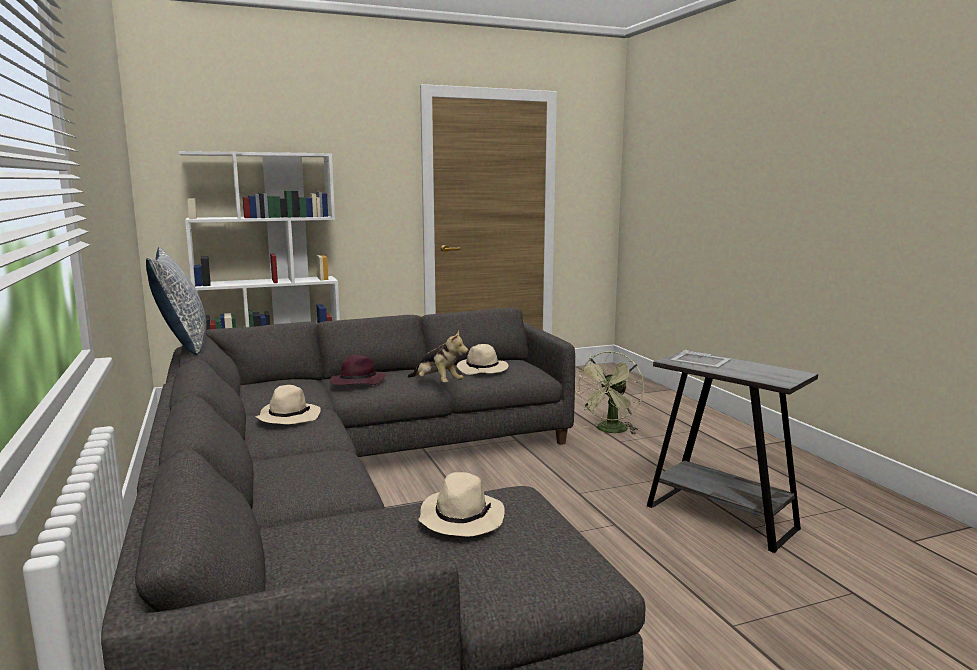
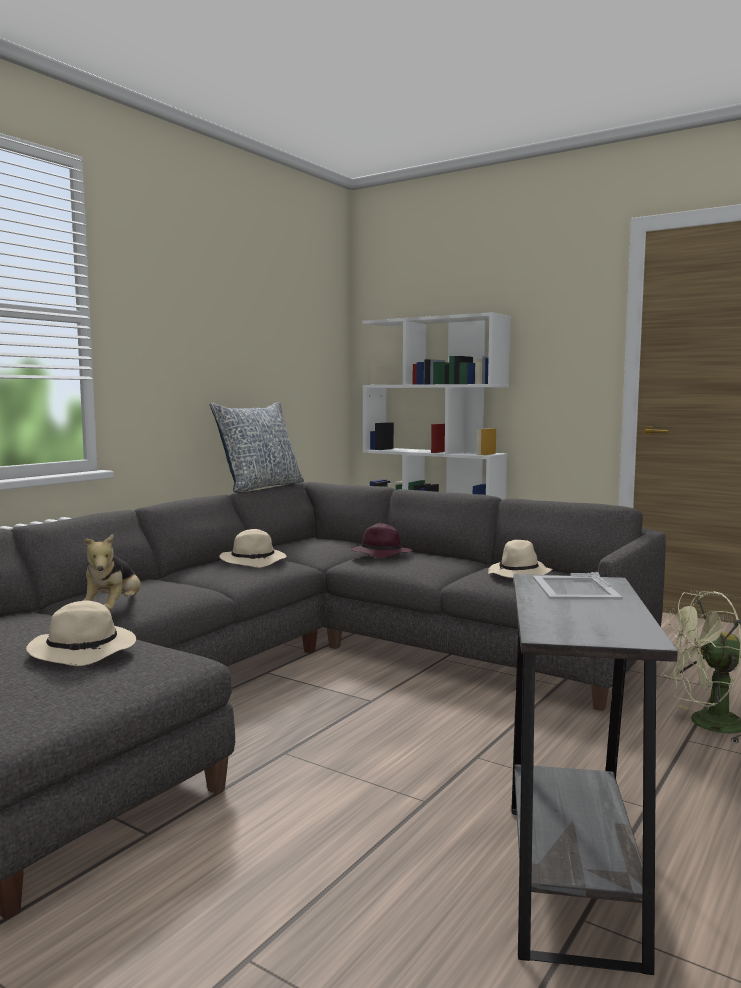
camera: 55 degrees right, 5 degrees down
plush toy [408,330,468,383] -> plush toy moved to [83,533,141,611]

